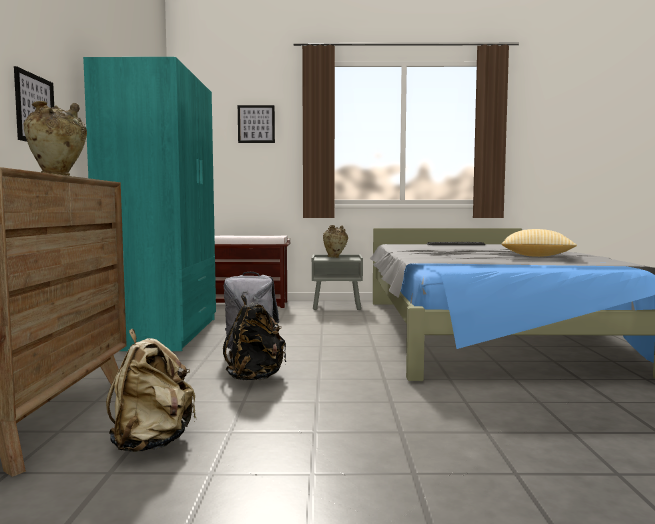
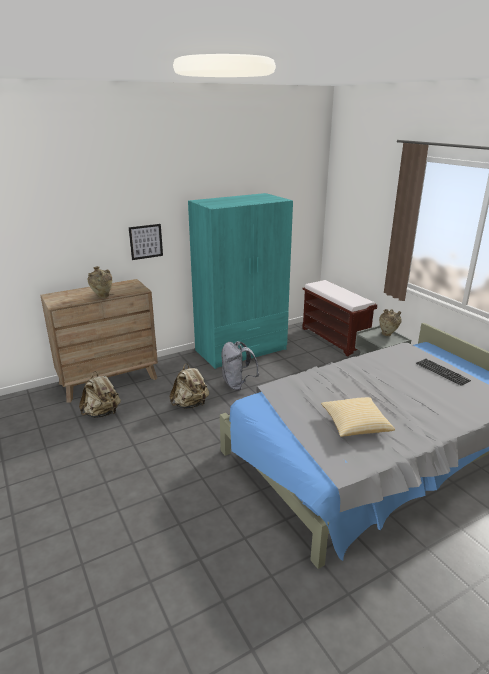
camera: 60 degrees right, 20 degrees up
black backpack [223,295,286,380] -> beige backpack [170,363,209,409]
picture [238,105,275,143] -> none

